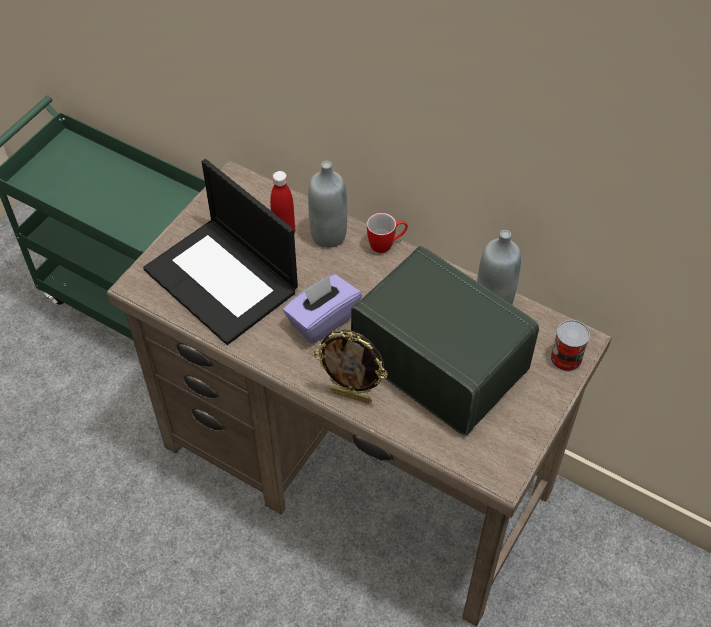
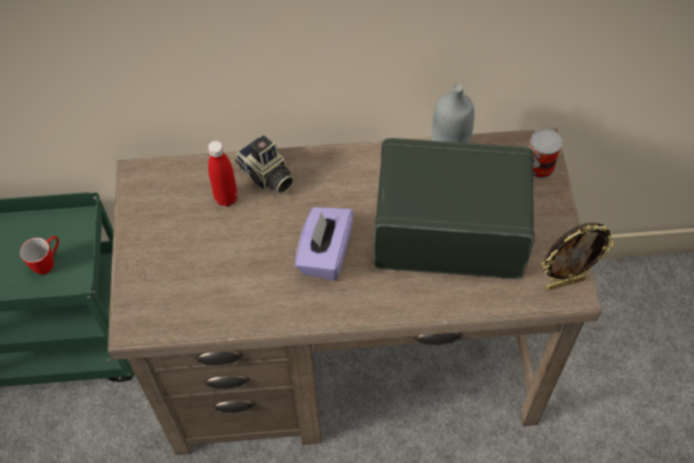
camera: 35 degrees left, 5 degrees up
laptop [143,159,298,345] -> none
grey bottle [308,161,347,248] -> camera [235,135,295,195]
picture frame [314,330,388,404] -> picture frame moved to [542,222,615,290]
mug [367,213,408,253] -> mug moved to [20,236,59,274]

